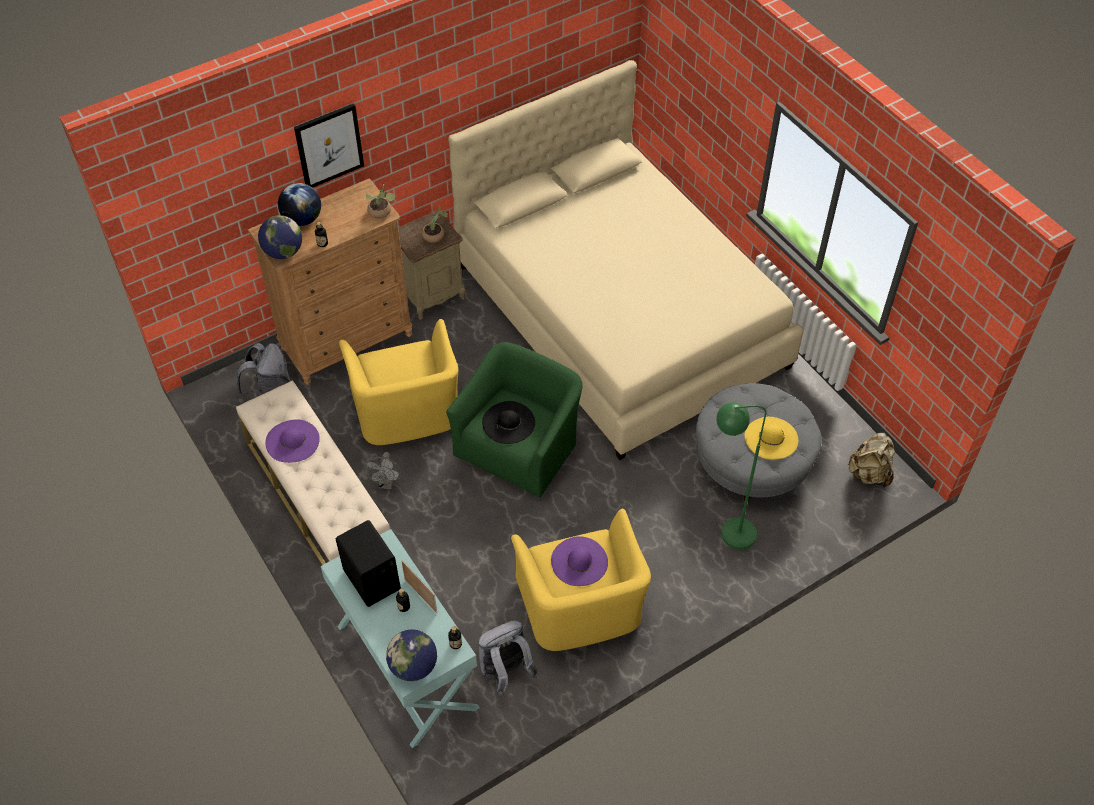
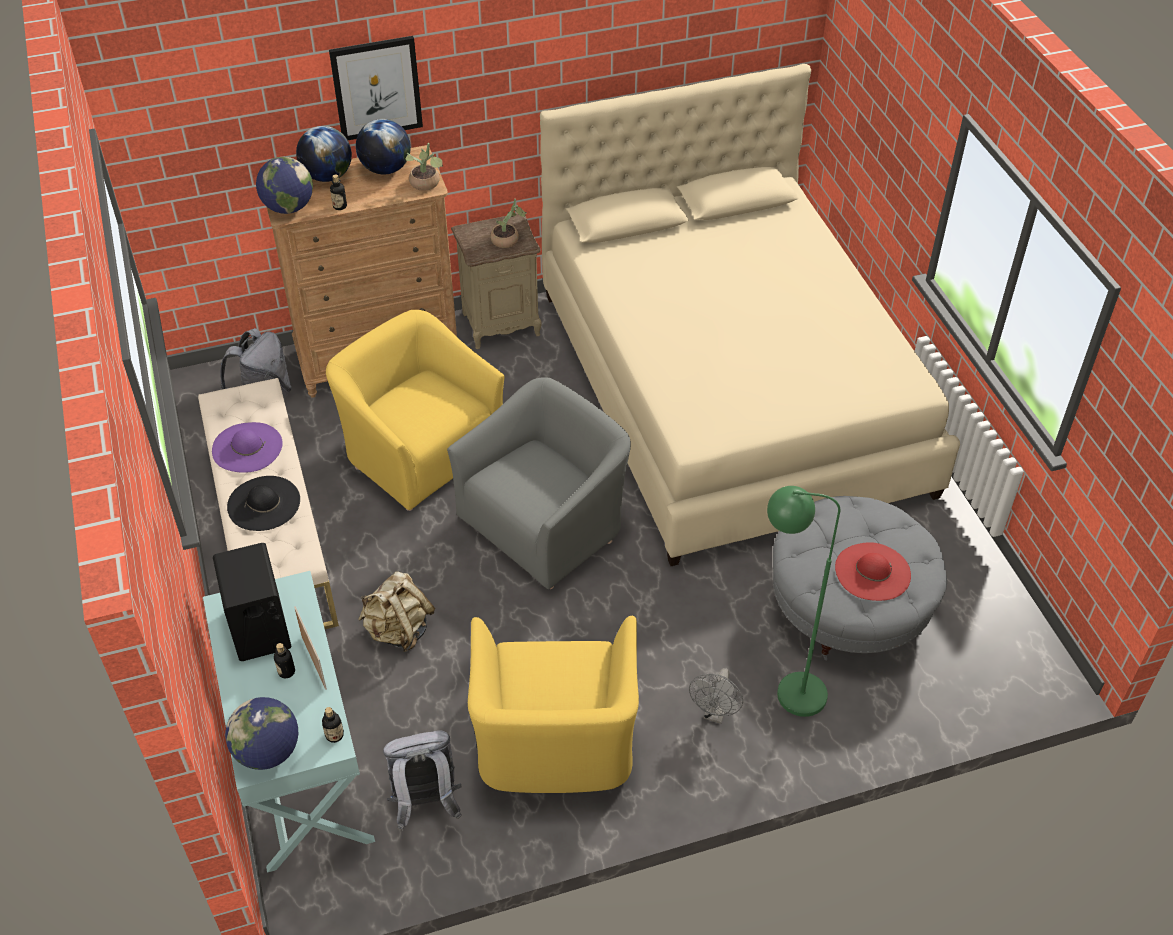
camera: 15 degrees right, 5 degrees down
yellow armchair [339,319,458,445] -> yellow armchair turned 135 degrees clockwise [326,310,505,511]
grey fan [364,452,401,489] -> grey fan moved to [689,668,743,724]
green armchair [446,342,582,497] -> grey armchair [447,377,631,589]
black hat [482,401,535,444] -> black hat moved to [227,476,300,531]
purple hat [551,536,608,586] -> none
yellow hat [744,417,798,460] -> red hat [835,542,911,601]
beige backpack [848,433,895,487] -> beige backpack moved to [359,572,435,652]
none -> globe [356,119,411,174]

